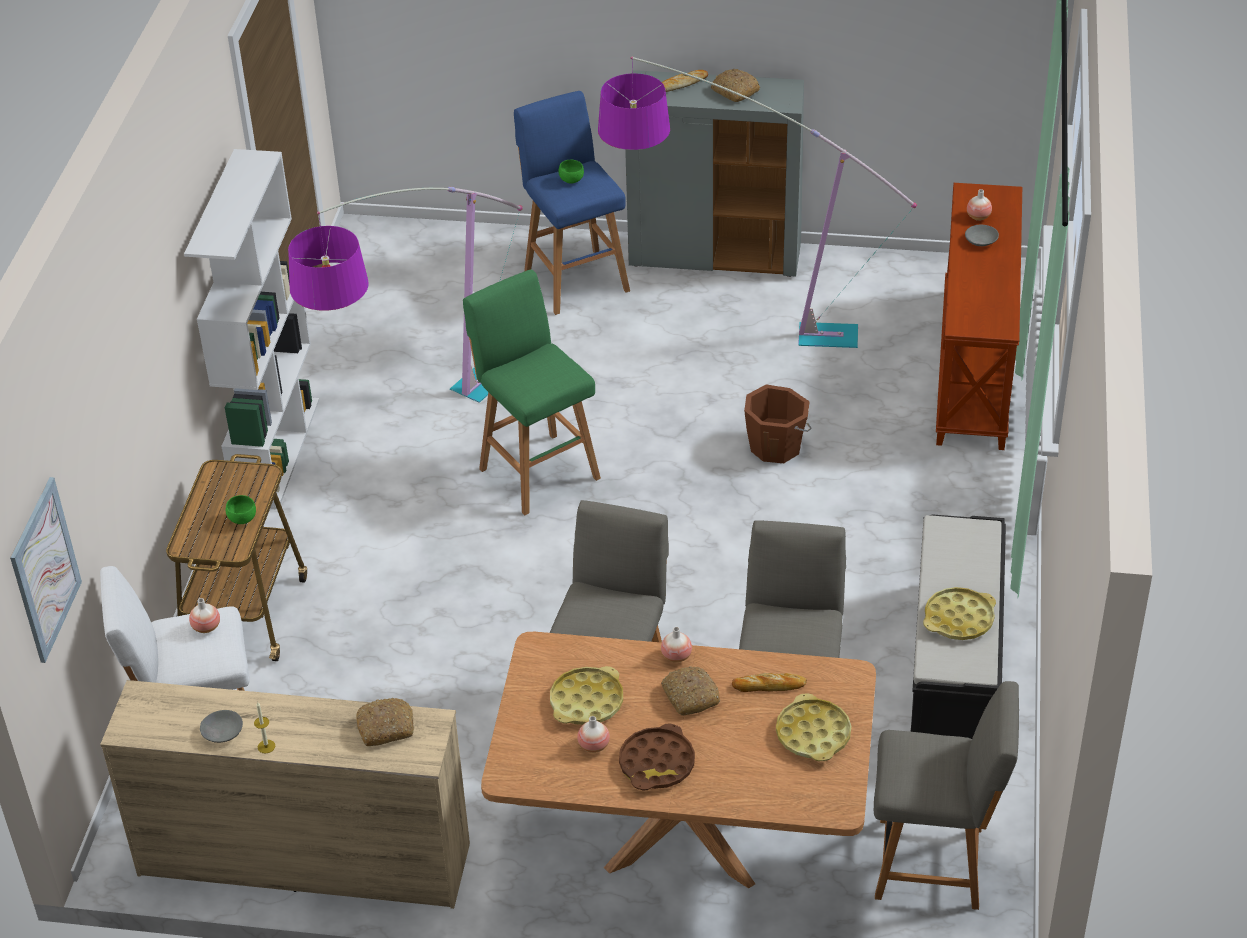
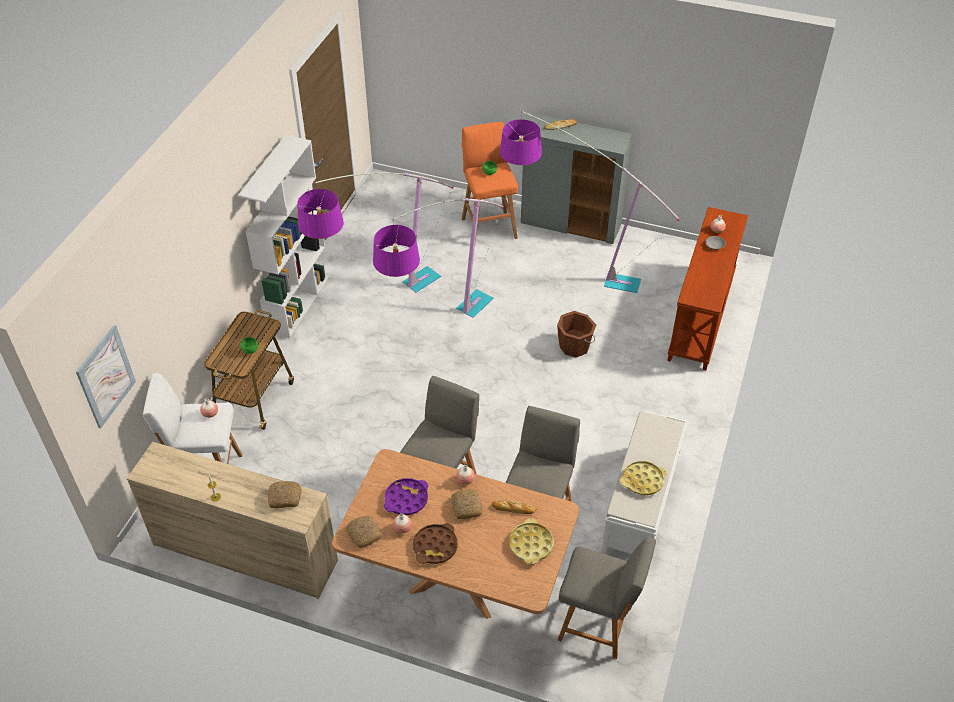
camera: 10 degrees right, 5 degrees up
grey bowl [200,710,243,743] -> none
green stool [463,270,601,515] -> floor lamp [373,198,504,318]
blue stool [514,91,630,315] -> orange stool [462,122,518,243]
yellow tray [550,666,623,725] -> purple tray [384,478,428,515]
bread [711,69,760,102] -> bread moved to [346,516,382,548]
black bench [911,515,1006,739] -> white bench [601,411,687,554]

